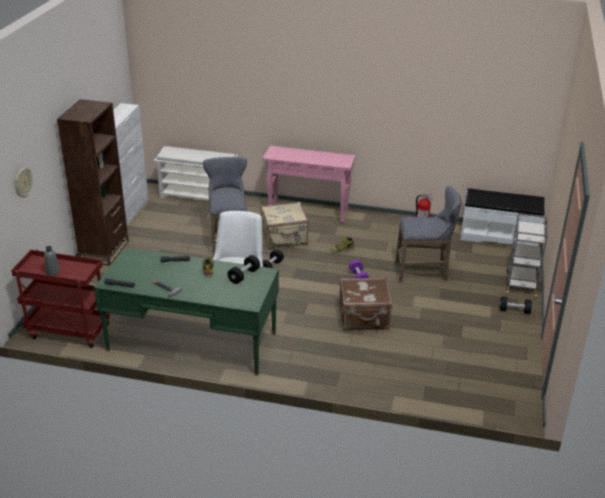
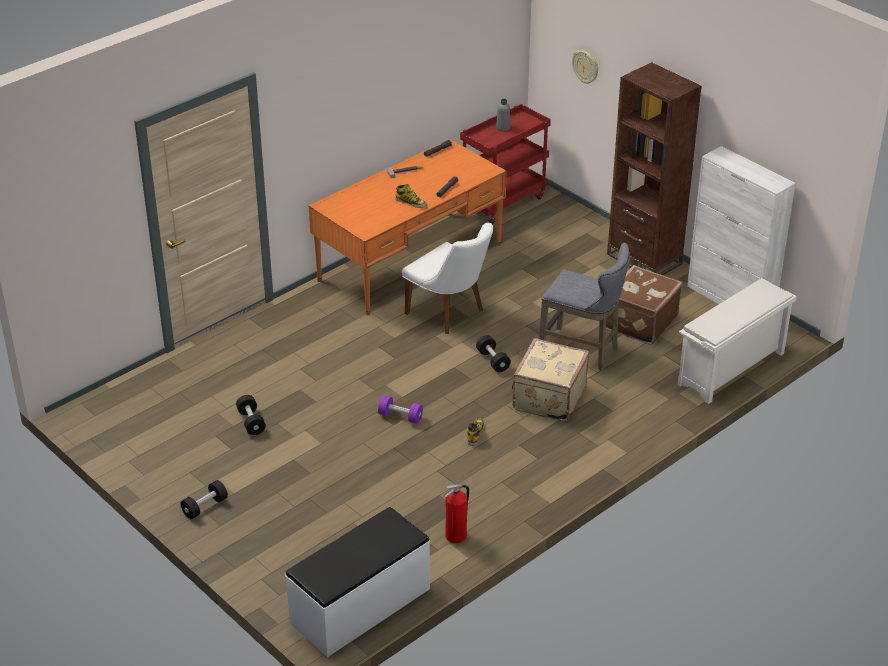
camera: 125 degrees right, 5 degrees up
green desk [94,248,279,376] -> orange desk [309,139,507,315]
black dumbbell [227,255,260,284] -> black dumbbell moved to [236,395,266,435]
pink console table [263,146,356,223] -> none
brown suitcase [340,278,392,330] -> brown suitcase moved to [606,265,682,345]
grey stool [396,186,461,282] -> none
grey cart [506,213,548,297] -> none

